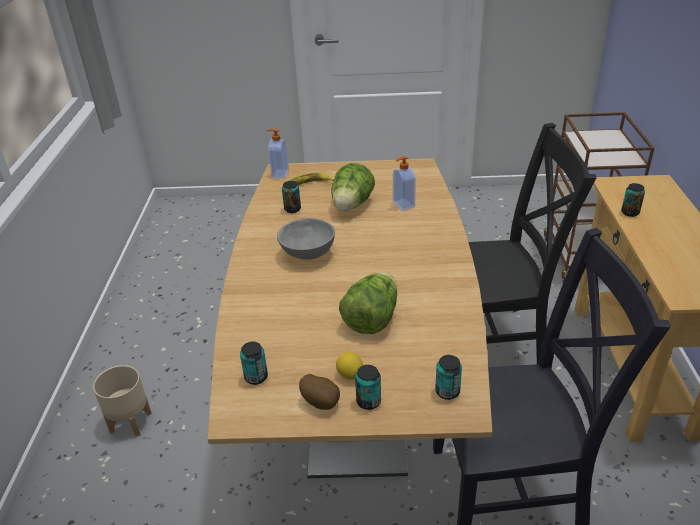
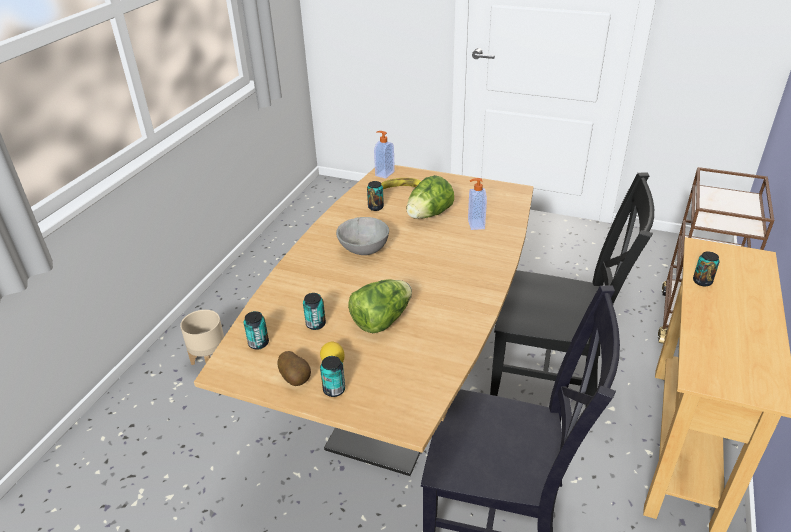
camera: 20 degrees right, 0 degrees up
can [435,355,462,400] -> can moved to [303,293,326,330]

